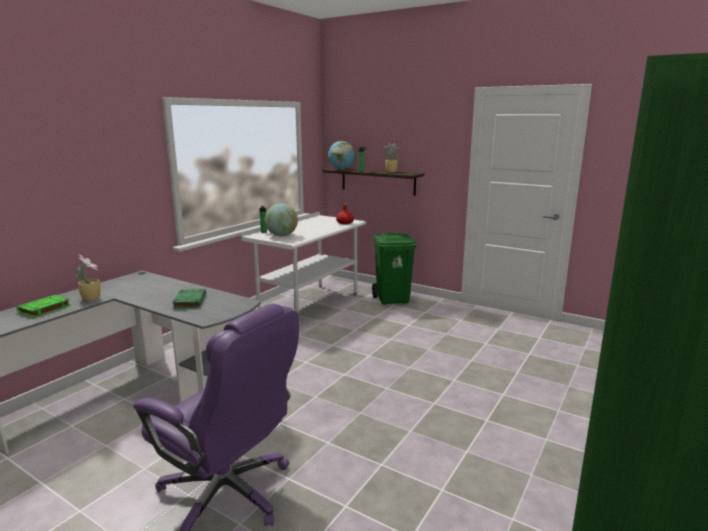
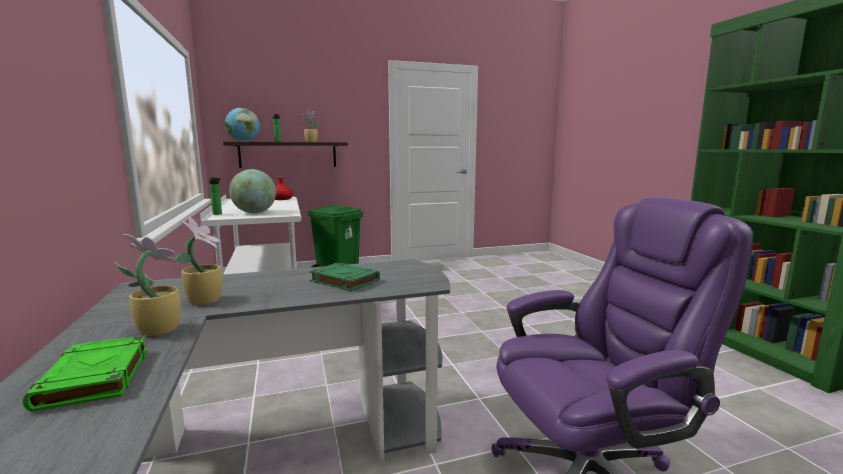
camera: 50 degrees left, 5 degrees down
none -> potted plant [176,217,222,305]

